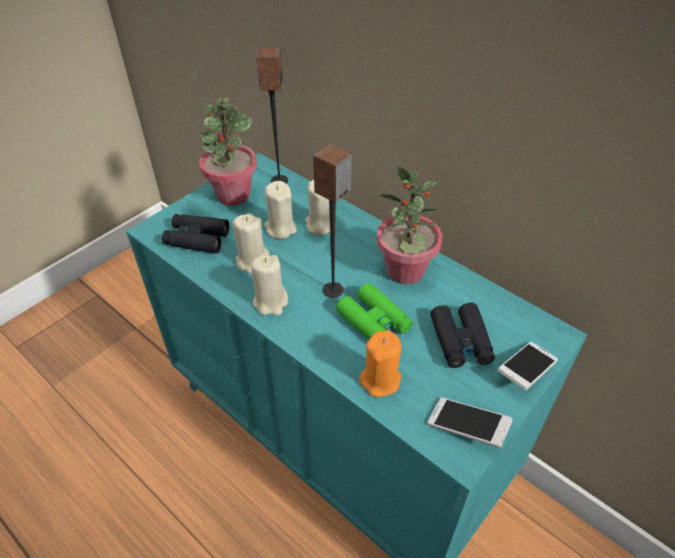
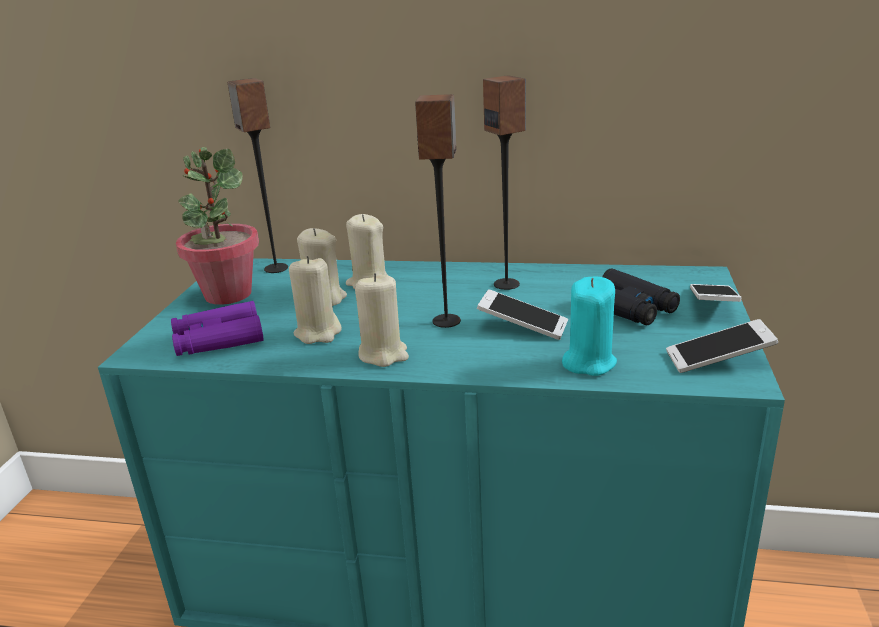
camera: 30 degrees left, 20 degrees down
black binoculars [162,214,229,254] -> purple binoculars [171,301,264,356]
green binoculars [336,283,413,339] -> phone [477,289,568,340]
orange candle [359,330,401,397] -> turquoise candle [562,277,617,376]
potted plant [377,166,442,285] -> speaker [483,75,526,290]

